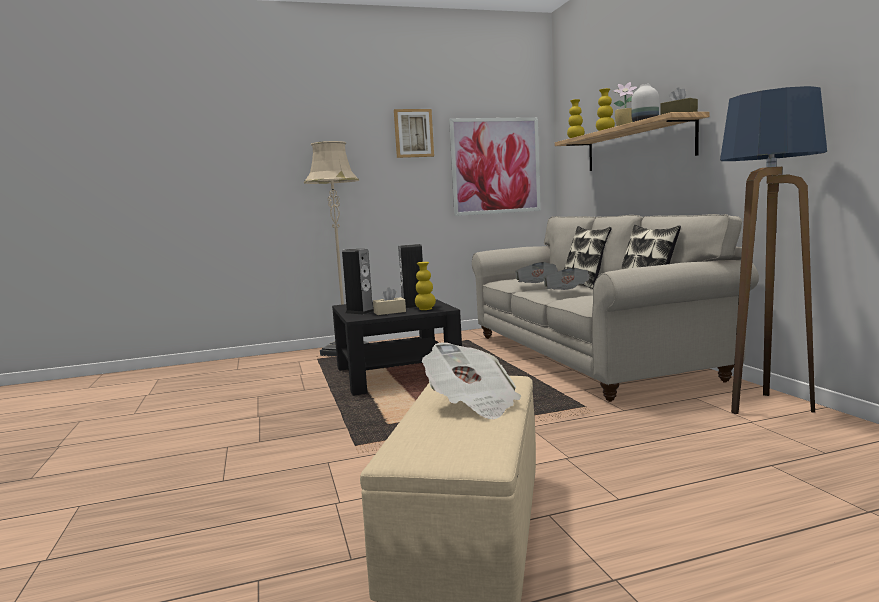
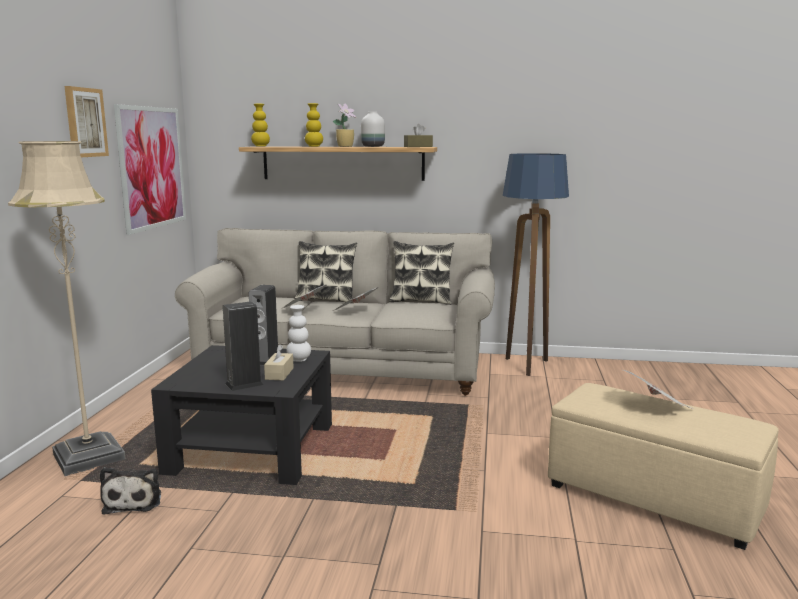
camera: 65 degrees left, 5 degrees up
yellow vase [415,262,436,310] -> white vase [286,305,311,362]
none -> plush toy [100,467,161,515]

